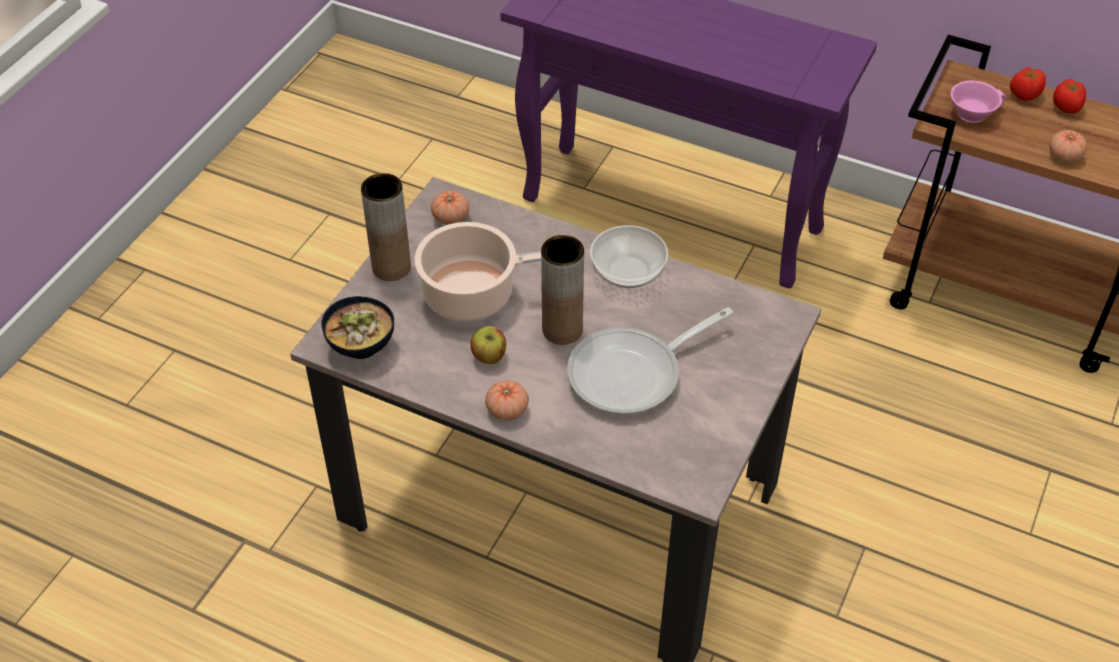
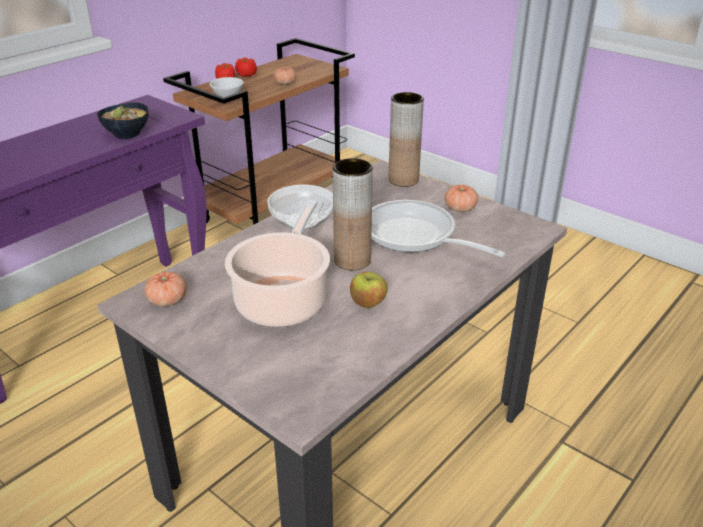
camera: 75 degrees left, 15 degrees down
bowl [321,296,394,359] -> bowl moved to [97,102,148,139]
brown vase [361,173,411,281] -> brown vase moved to [389,92,424,187]
tomato [485,380,529,420] -> tomato moved to [445,185,478,212]
frying pan [567,307,733,415] -> frying pan turned 150 degrees clockwise [371,200,506,257]
pink cup [950,80,1006,123] -> white cup [210,77,244,97]

